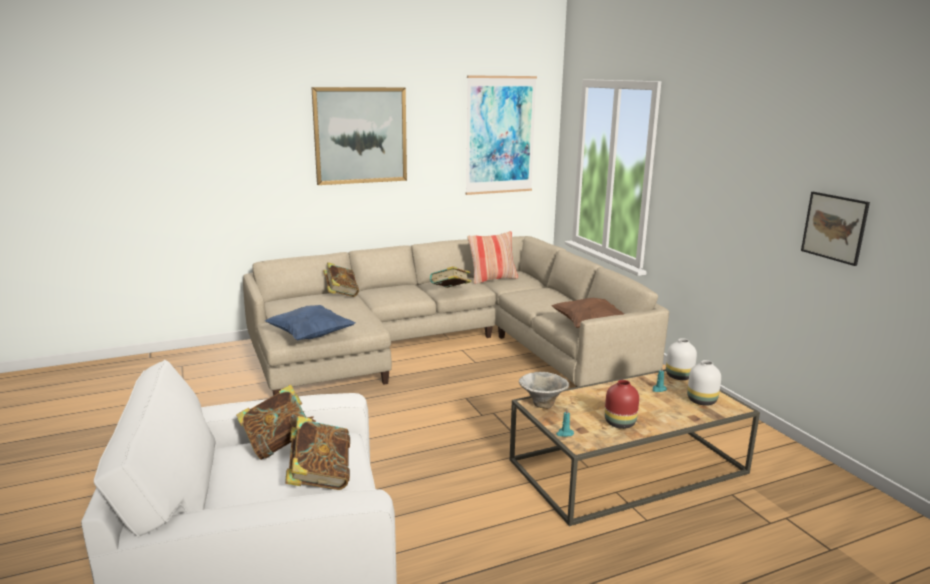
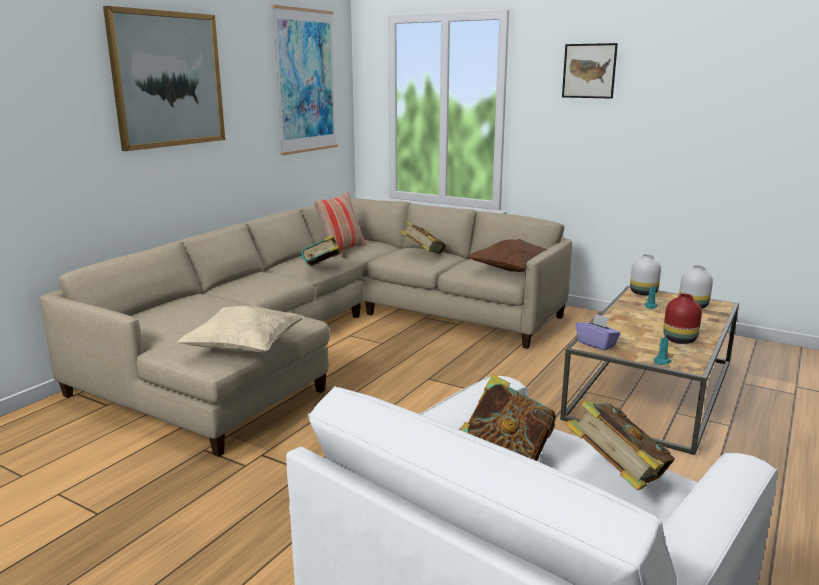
camera: 35 degrees left, 0 degrees up
blue pillow [265,305,355,341] -> beige pillow [177,305,304,353]
book [323,262,359,297] -> book moved to [400,221,446,254]
bowl [519,372,569,409] -> purple tissue box [576,314,621,351]
picture [801,192,870,266] -> picture moved to [562,43,618,99]

